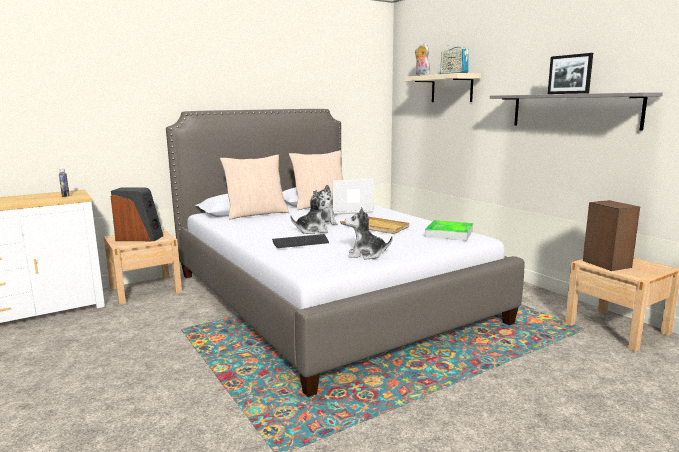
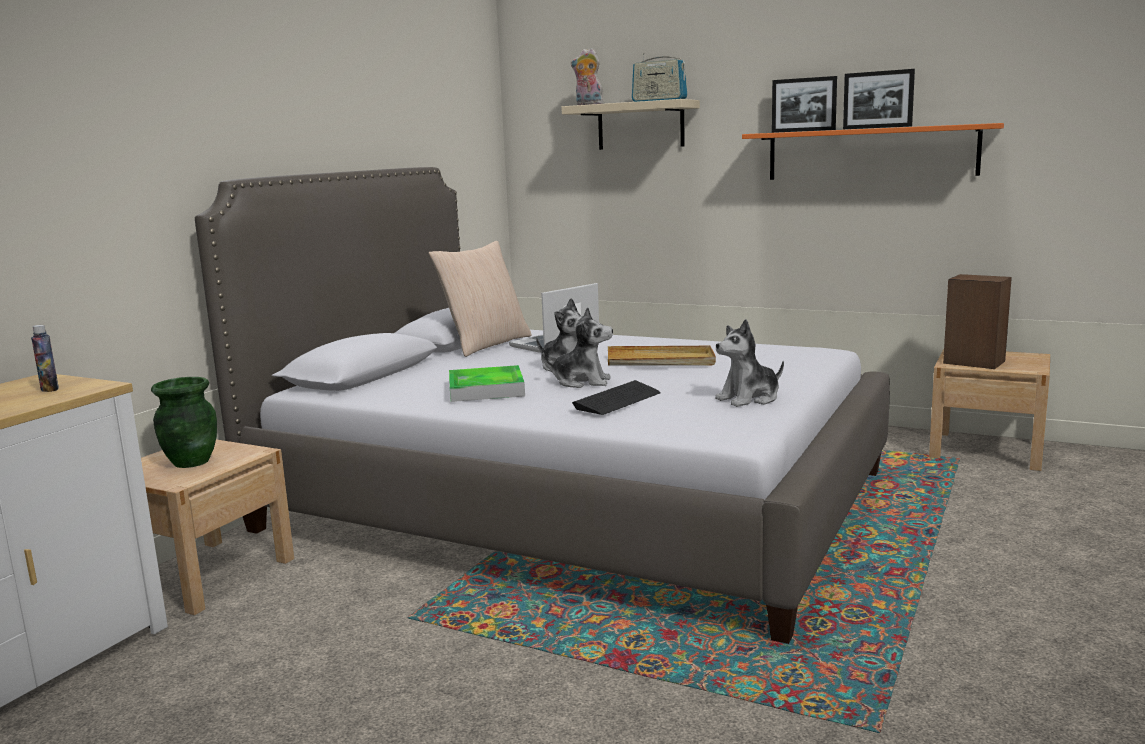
camera: 30 degrees left, 0 degrees up
speaker [111,187,163,241] -> green vase [151,377,217,468]
beige pillow [220,155,289,219] -> none
plush toy [291,190,331,234] -> plush toy turned 45 degrees clockwise [542,307,613,388]
tray [425,220,473,241] -> tray moved to [449,365,525,402]
grey shelf [490,92,663,131] -> orange shelf [742,123,1004,180]
none -> picture frame [772,76,837,133]

